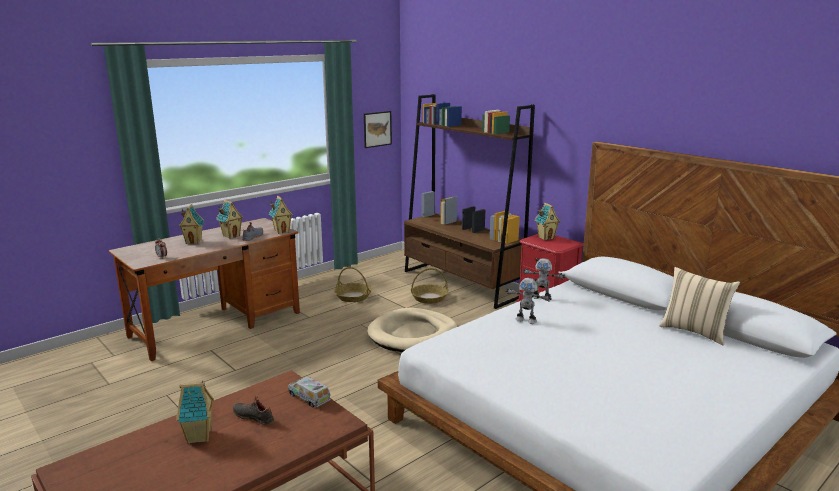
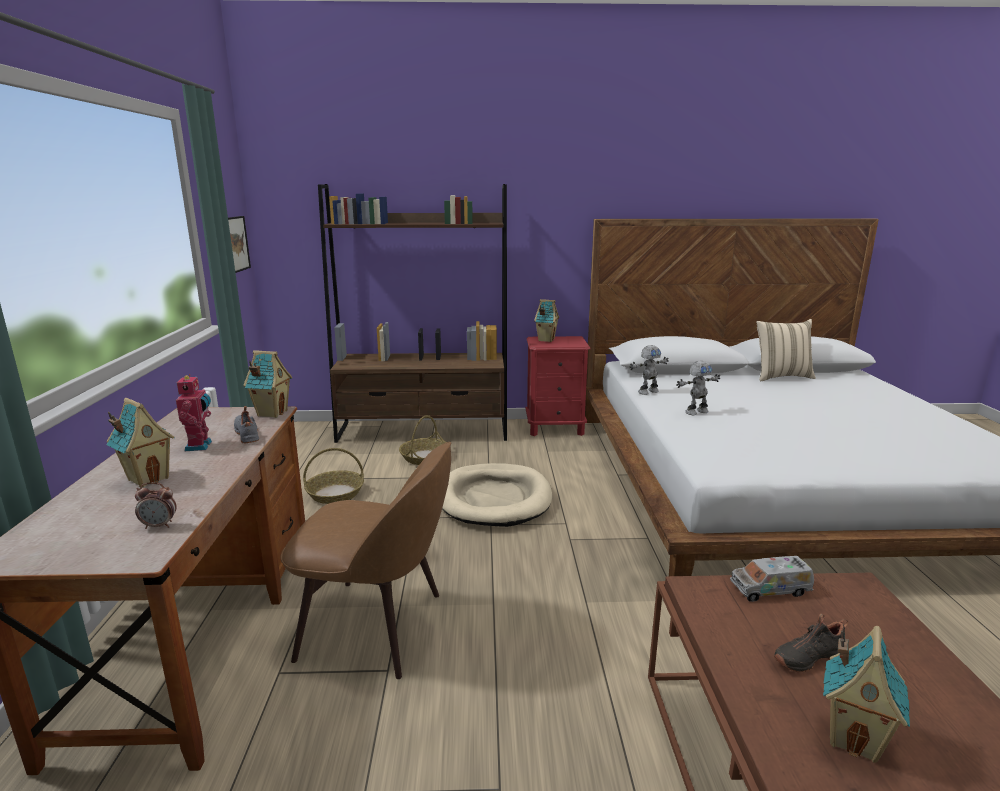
camera: 50 degrees left, 0 degrees up
toy house [216,200,244,239] -> toy robot [176,374,212,452]
none -> brown chair [280,442,451,679]

